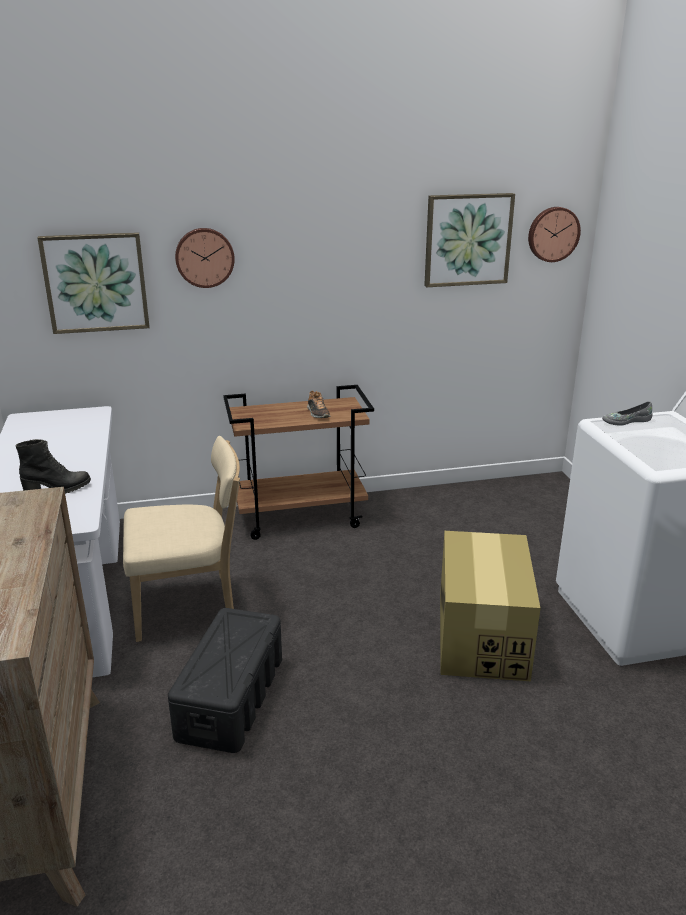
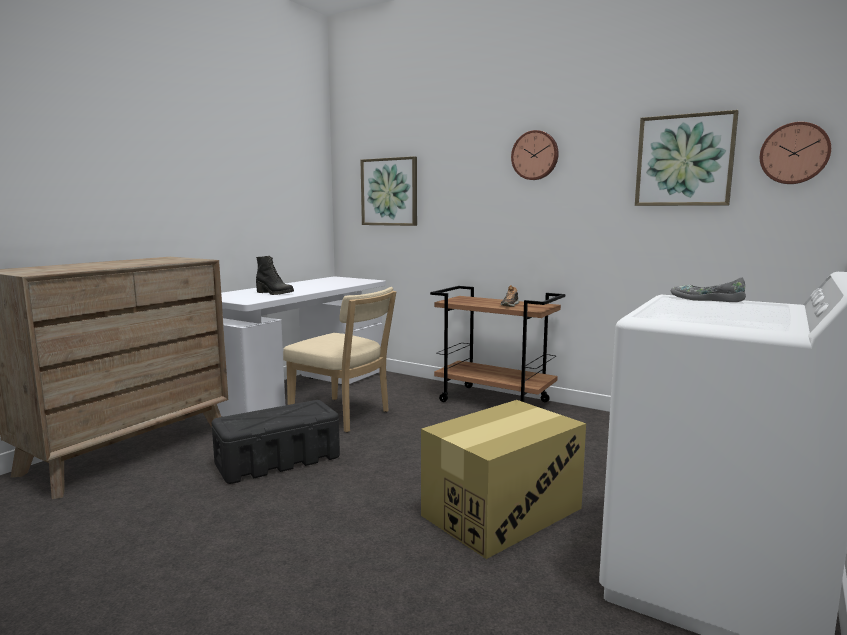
camera: 45 degrees right, 15 degrees down
wall clock [175,228,235,288] -> wall clock moved to [511,130,559,180]

